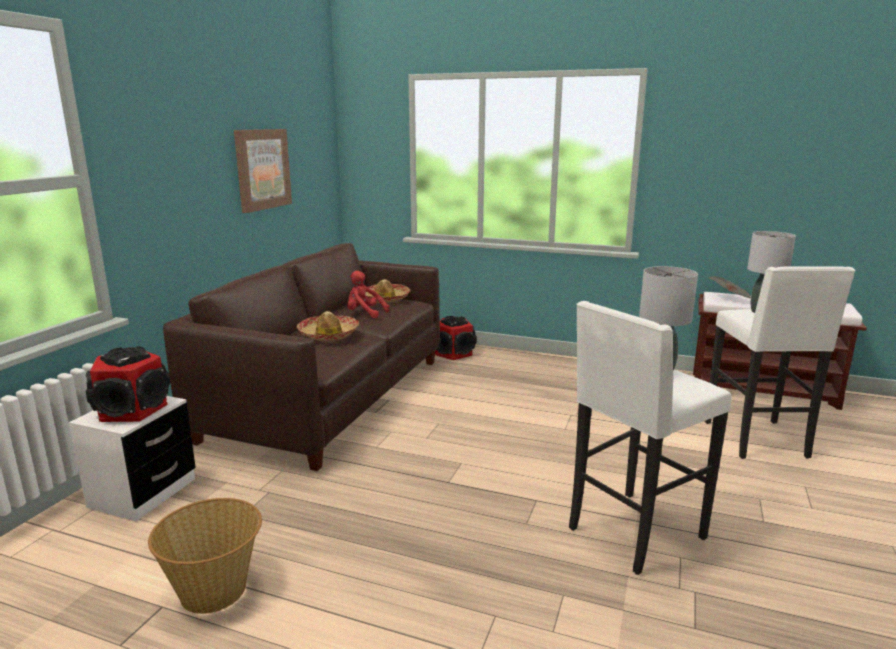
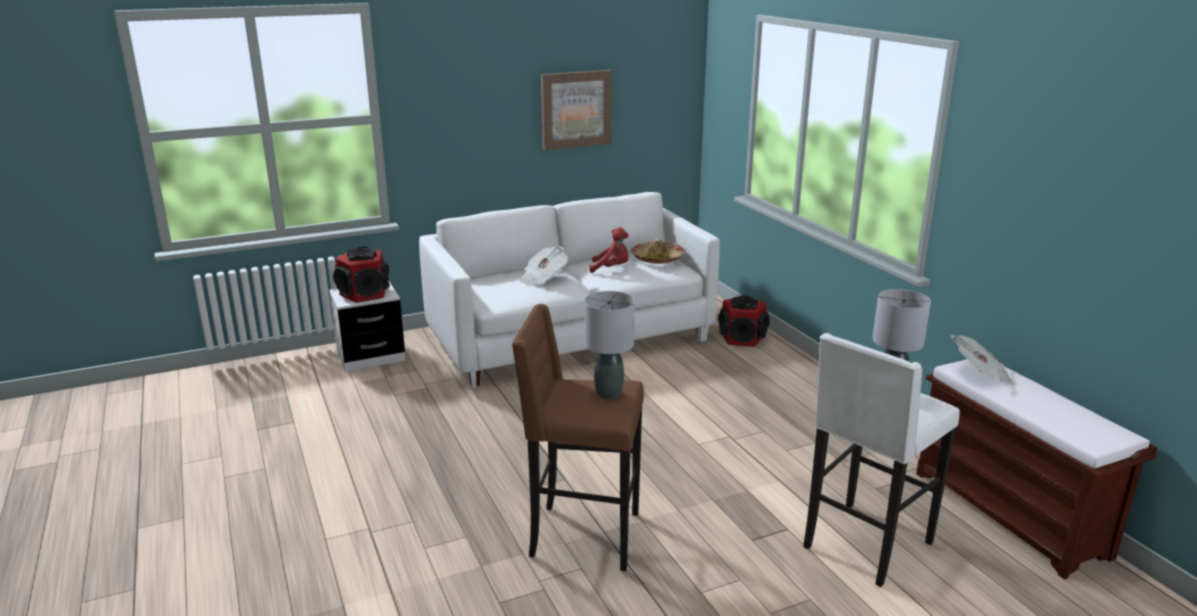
camera: 45 degrees right, 5 degrees up
basket [148,498,262,614] -> none
brown sofa [163,243,440,471] -> white sofa [419,192,720,388]
hat [297,311,359,341] -> newspaper [519,246,568,285]
red plush toy [347,271,390,318] -> red plush toy turned 120 degrees clockwise [589,227,629,273]
white stool [569,301,732,575] -> brown stool [512,304,644,571]

